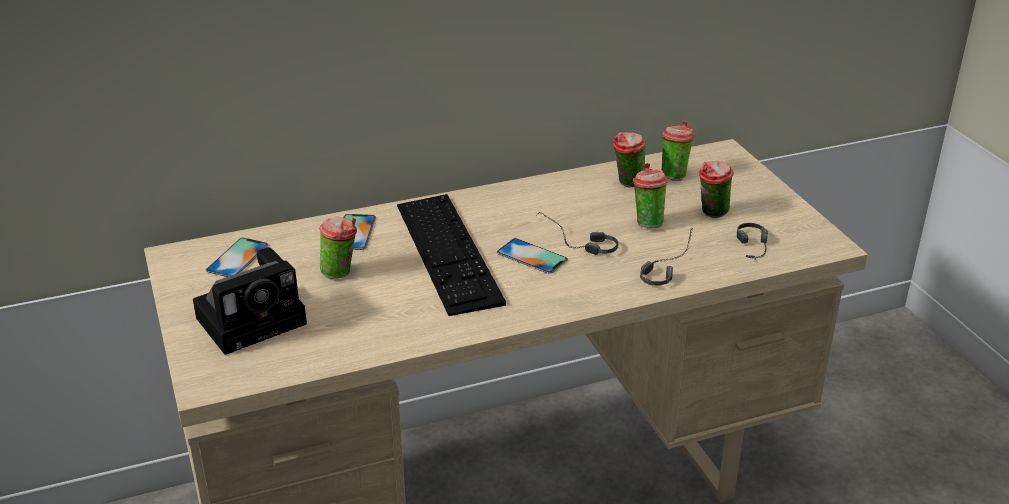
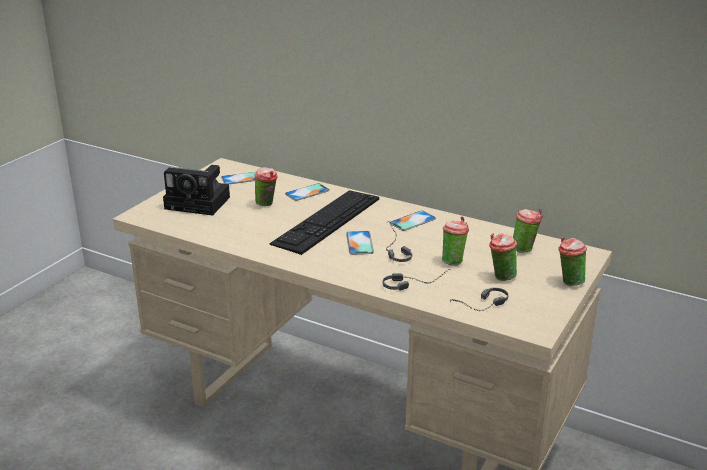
camera: 50 degrees right, 5 degrees down
cup [612,132,646,187] -> cup moved to [558,236,587,286]
none -> phone [390,211,436,231]

